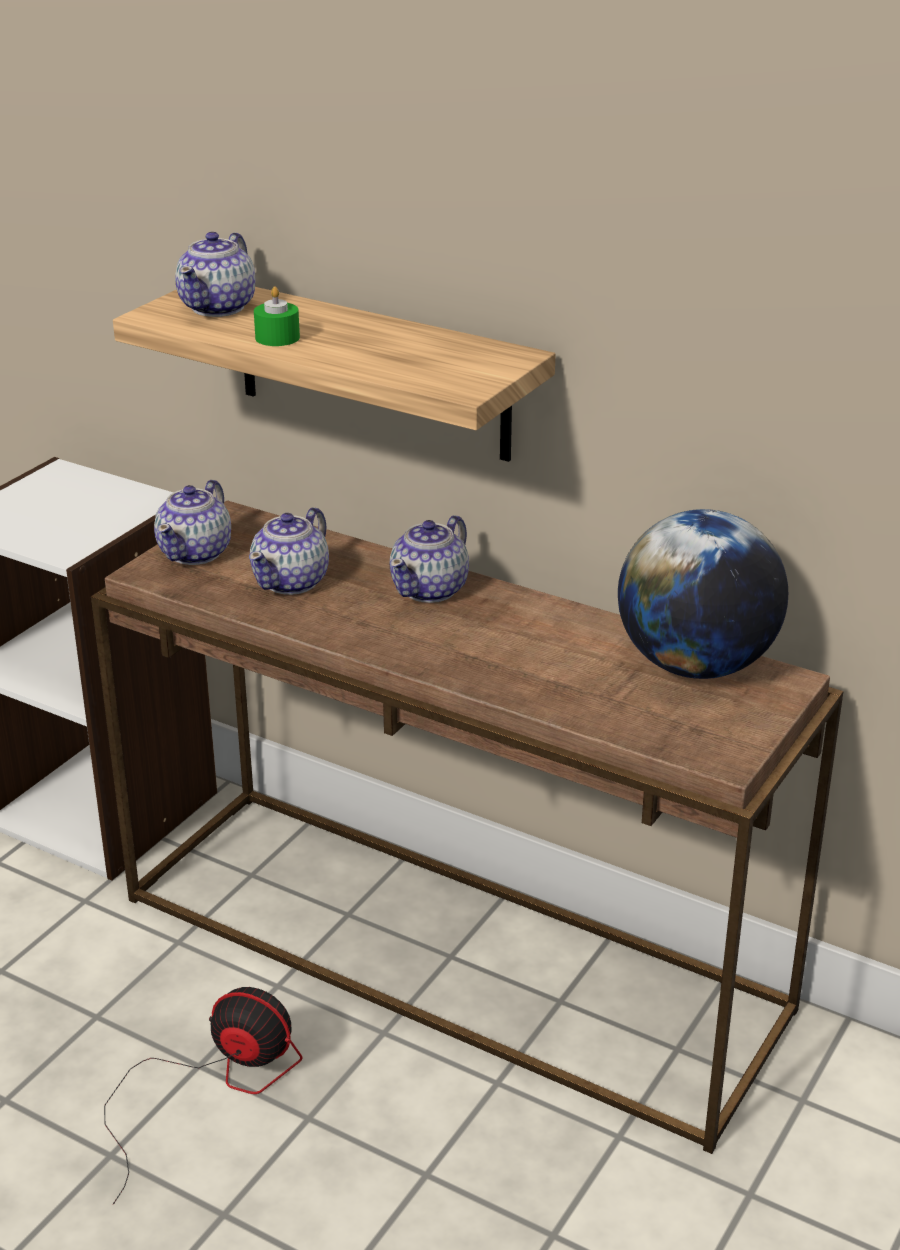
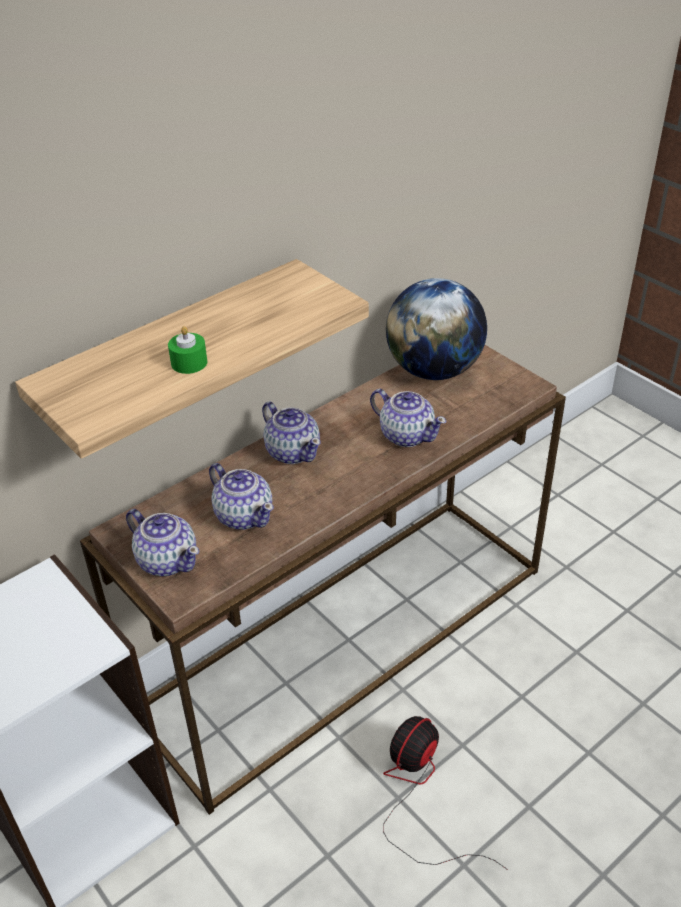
camera: 70 degrees left, 10 degrees up
teapot [175,232,255,317] -> teapot moved to [370,389,447,447]

